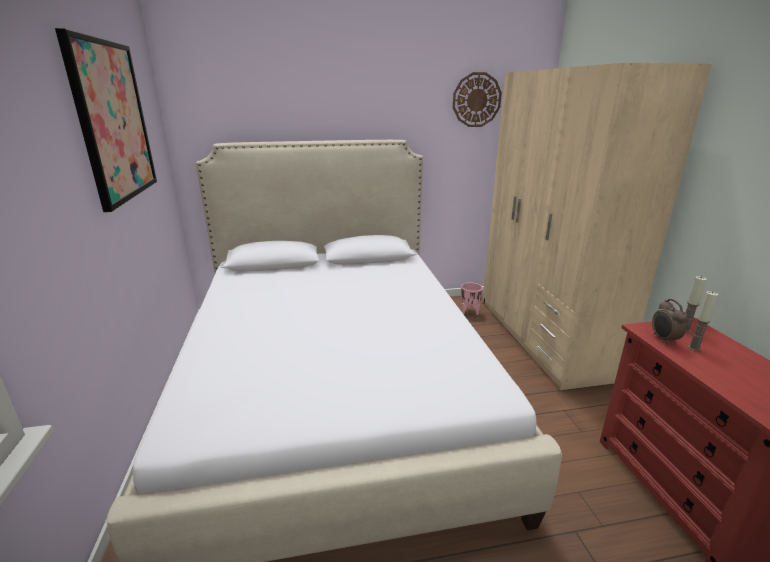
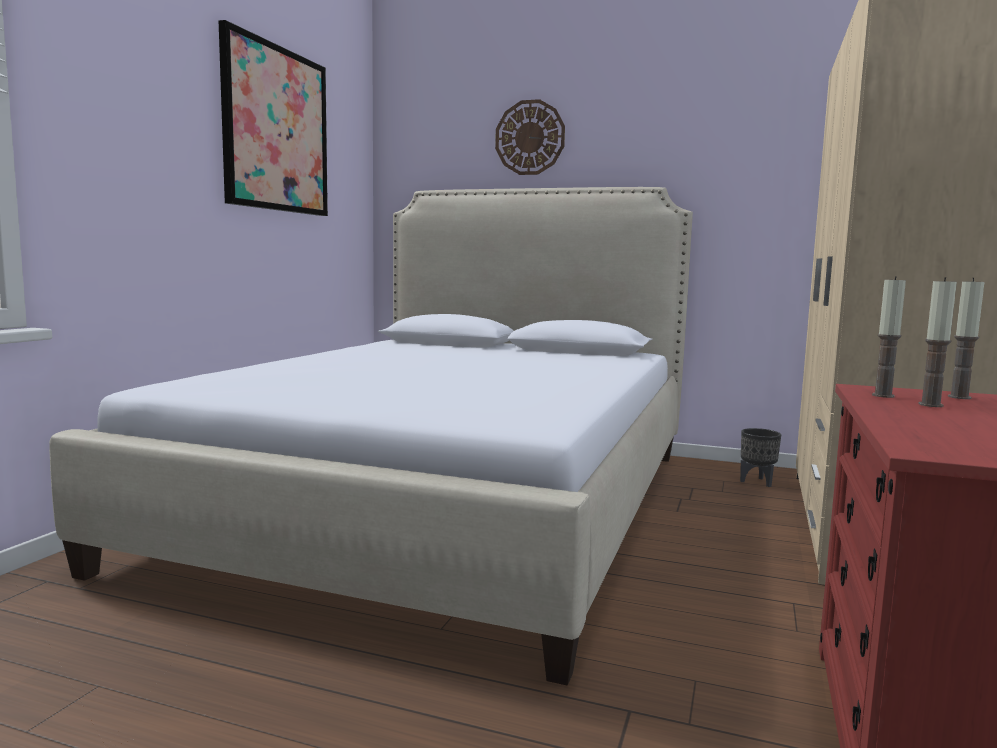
camera: 30 degrees right, 15 degrees down
wall clock [453,72,502,127] -> wall clock moved to [495,99,565,175]
pink planter [461,283,483,315] -> black planter [740,428,781,487]
alarm clock [652,299,688,345] -> candle [872,276,906,398]

